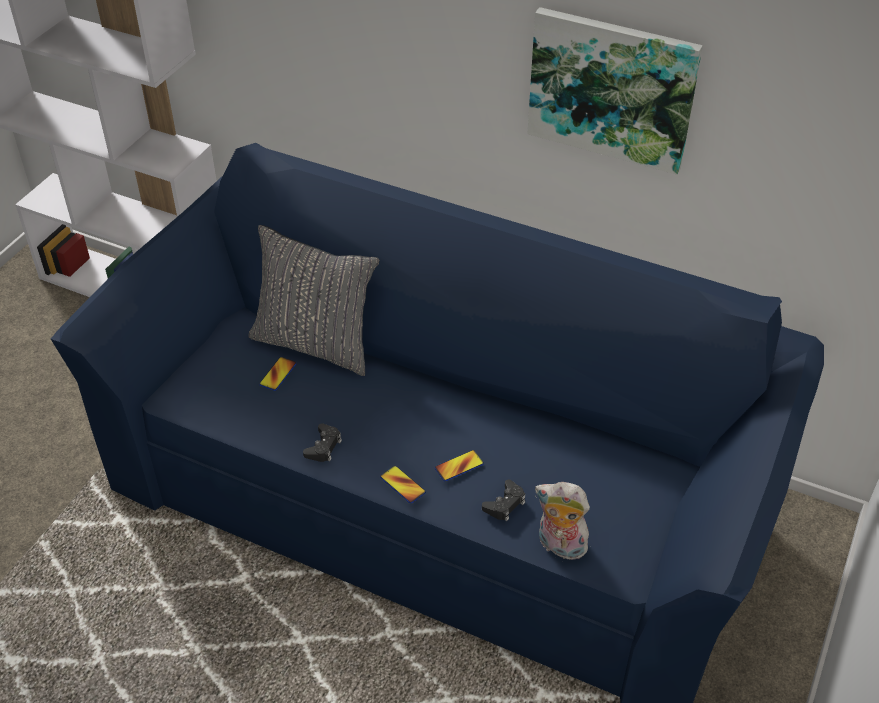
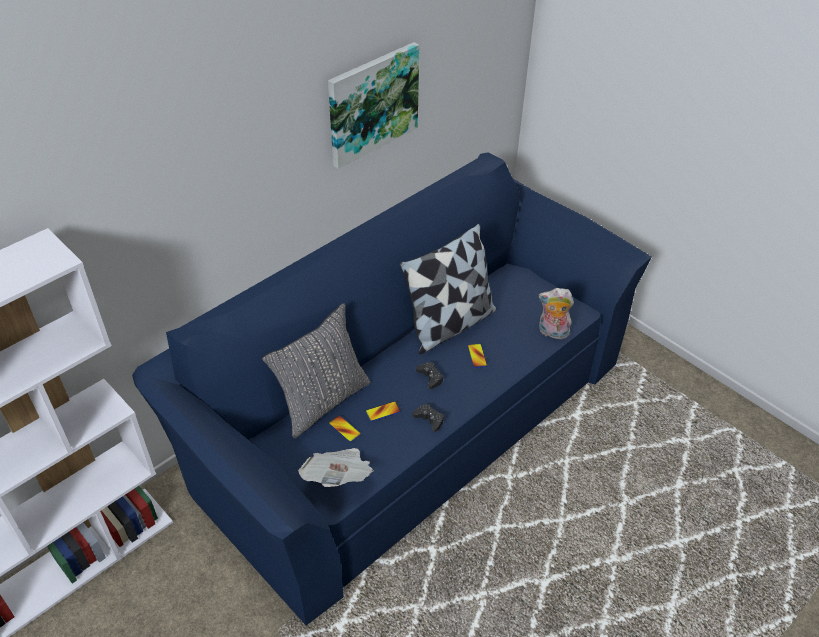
camera: 70 degrees left, 0 degrees up
phone [380,466,426,504] -> phone moved to [365,401,401,422]
black game controller [482,479,525,521] -> black game controller moved to [416,362,443,389]
plush toy [535,482,590,560] -> plush toy turned 60 degrees clockwise [539,288,574,339]
none -> newspaper [298,448,374,487]
none -> pillow [400,223,496,354]

